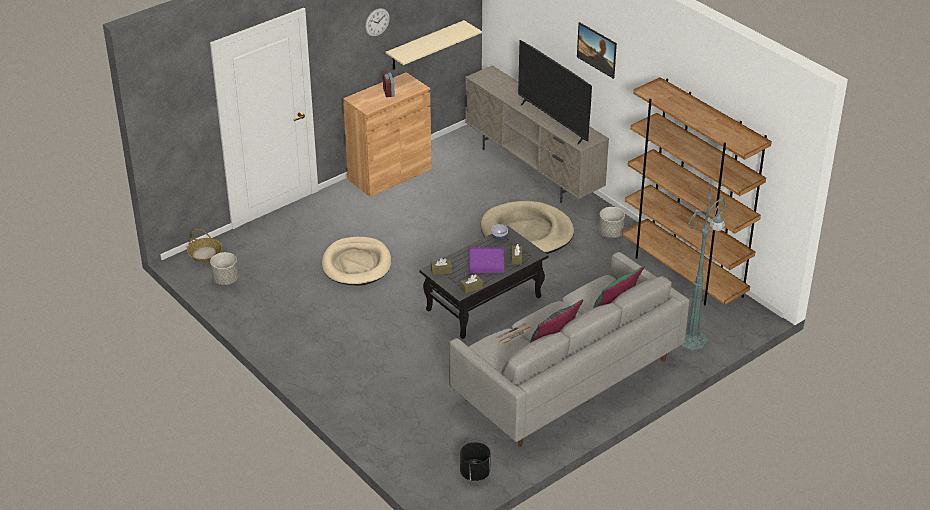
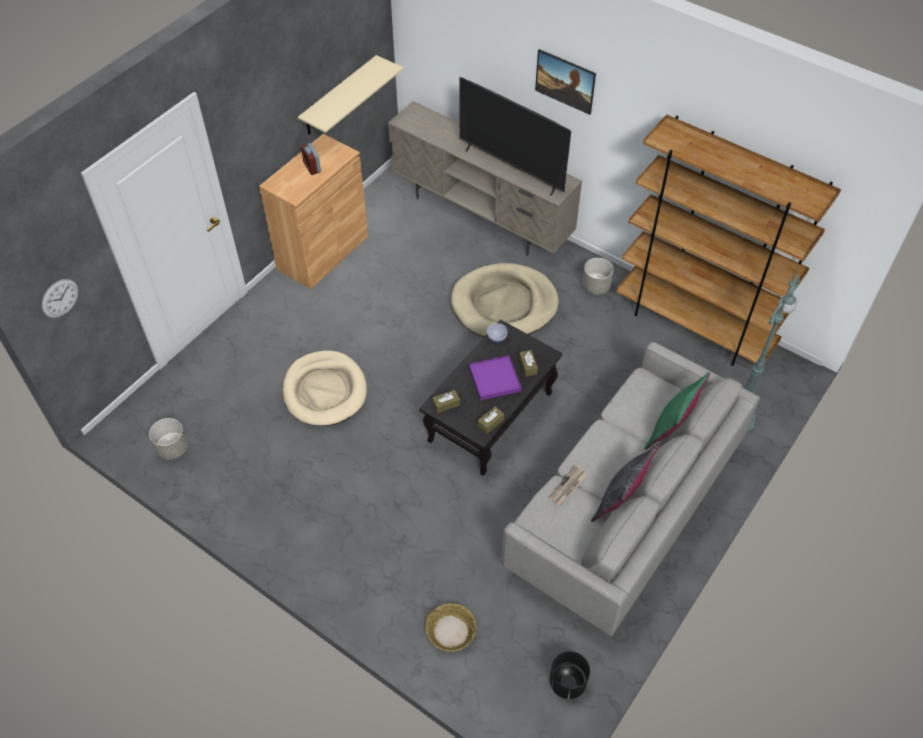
camera: 15 degrees left, 15 degrees up
basket [187,229,223,263] -> basket moved to [426,603,476,652]
wall clock [365,8,390,37] -> wall clock moved to [42,279,78,318]

